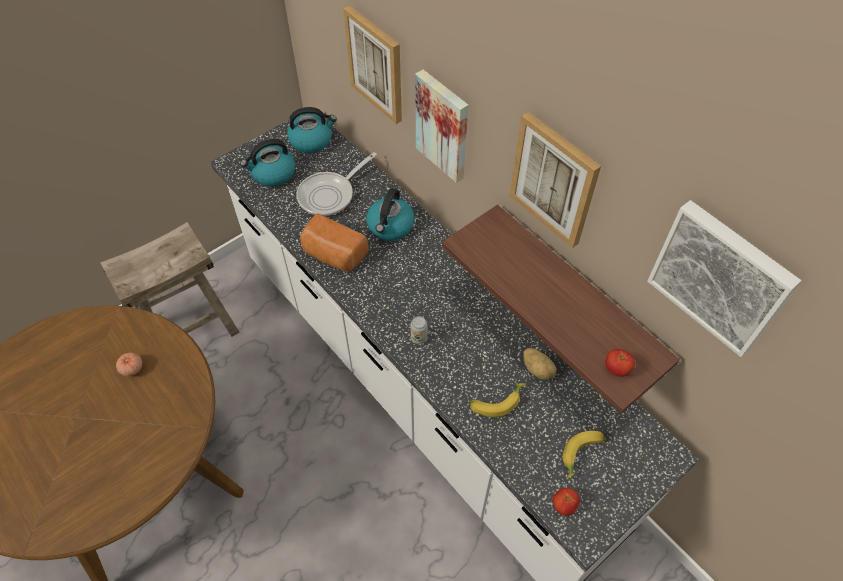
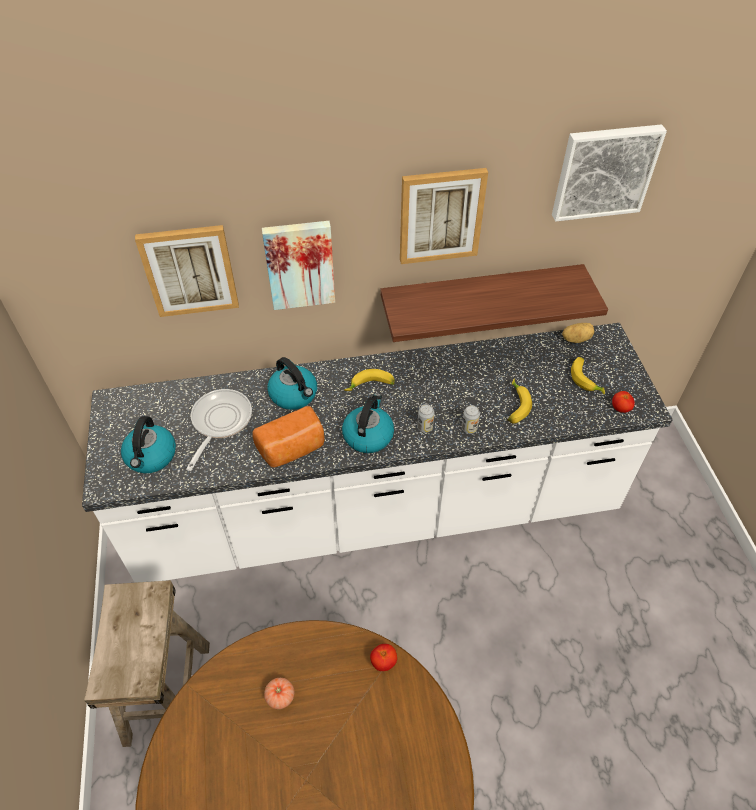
camera: 60 degrees left, 5 degrees down
kettle [287,107,337,153] -> kettle moved to [342,393,394,453]
frying pan [297,152,377,216] -> frying pan turned 150 degrees counterclockwise [186,389,252,471]
potato [524,348,556,380] -> potato moved to [562,323,594,343]
tomato [605,349,635,377] -> tomato moved to [370,644,397,671]
none -> banana [344,369,395,391]
none -> can [462,405,480,434]

